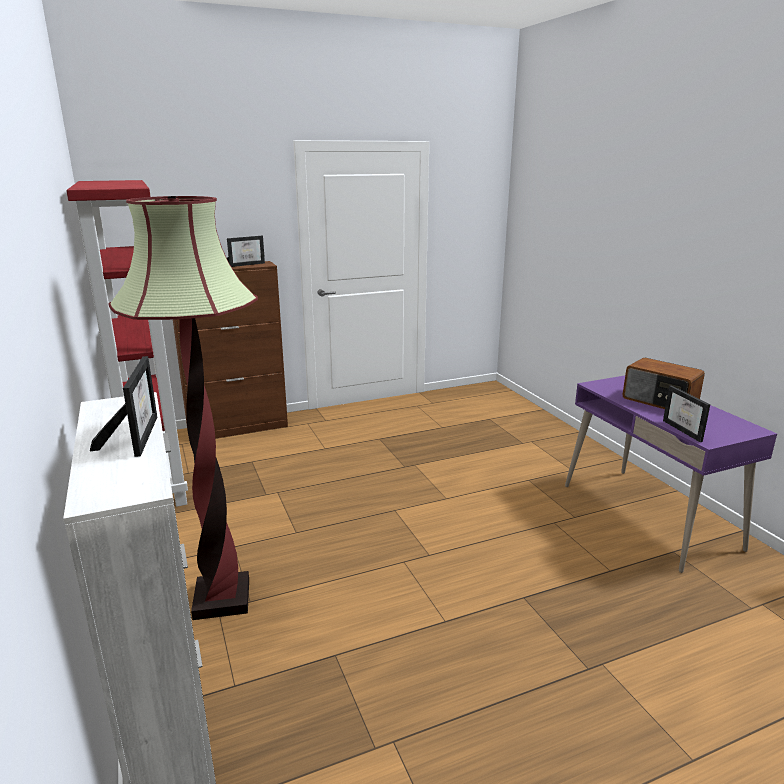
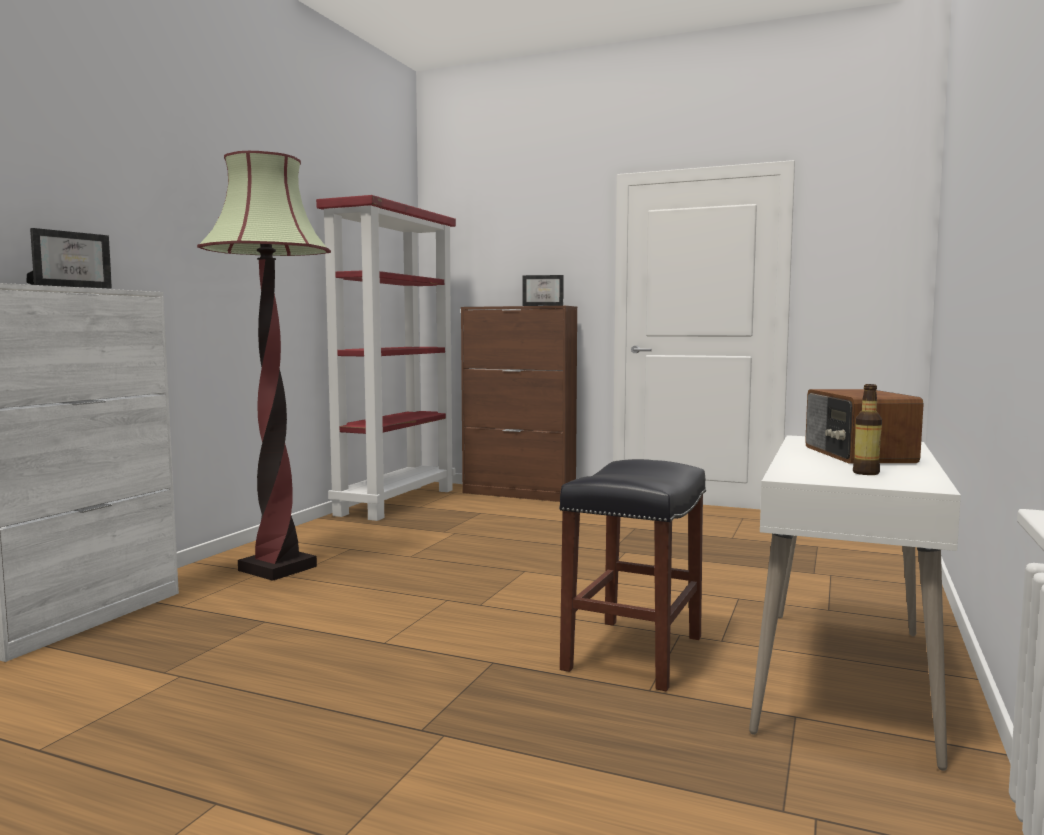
camera: 45 degrees right, 15 degrees down
purple desk [565,376,777,573] -> white desk [749,435,961,771]
picture frame [663,385,710,442] -> none
none -> black stool [559,459,706,691]
none -> bottle [853,384,882,475]

